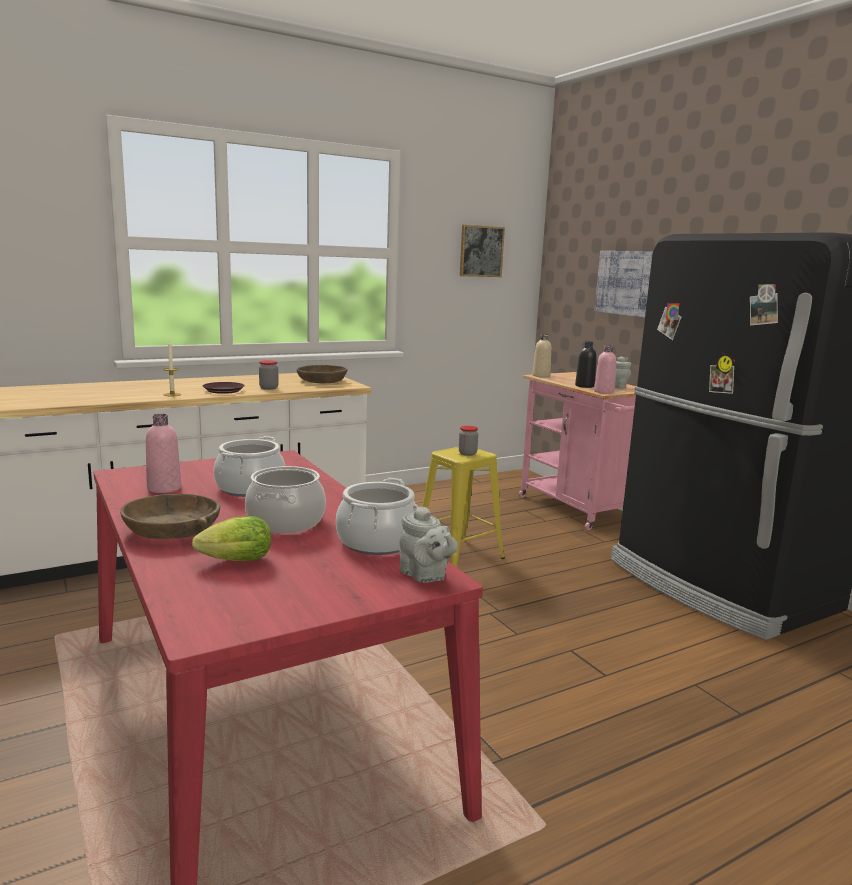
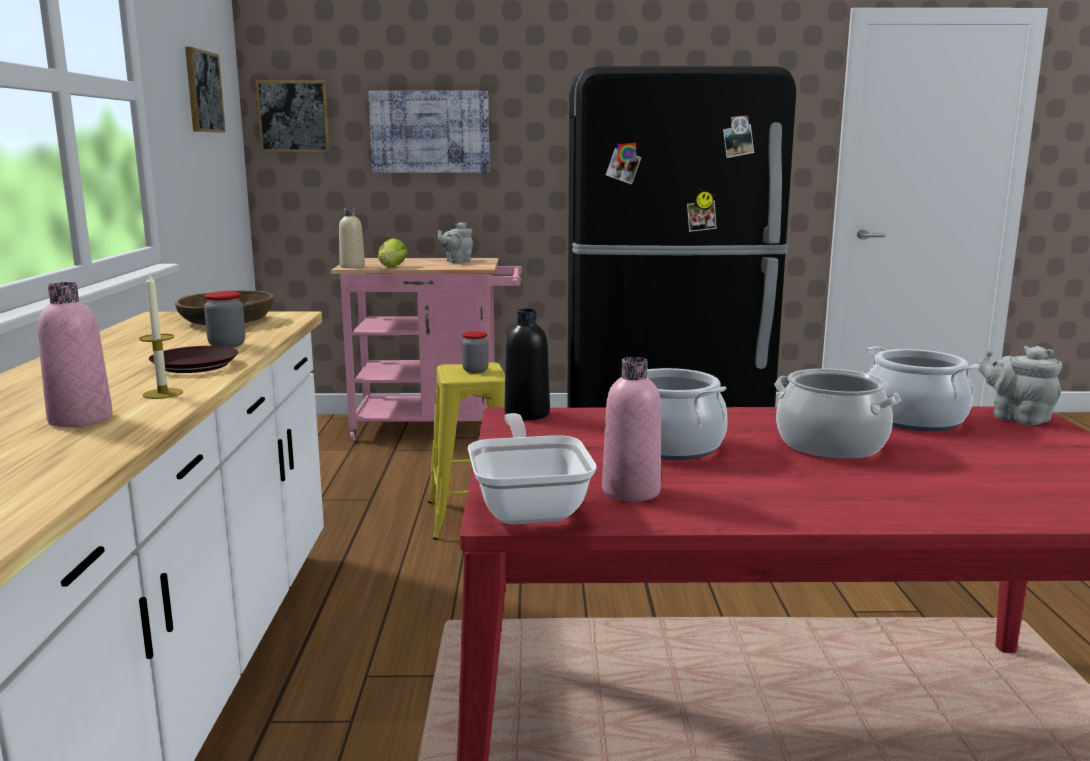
camera: 60 degrees left, 0 degrees up
brown bowl [120,494,220,539] -> none
lettuce [192,516,271,561] -> lettuce moved to [378,238,408,267]
grey teapot [399,504,458,583] -> grey teapot turned 120 degrees counterclockwise [977,346,1062,425]
black bottle [575,342,597,388] -> black bottle moved to [504,309,550,420]
pink bottle [594,346,616,394] -> pink bottle moved to [37,282,113,427]
none -> picture [256,81,330,152]
none -> frying pan [468,413,597,525]

